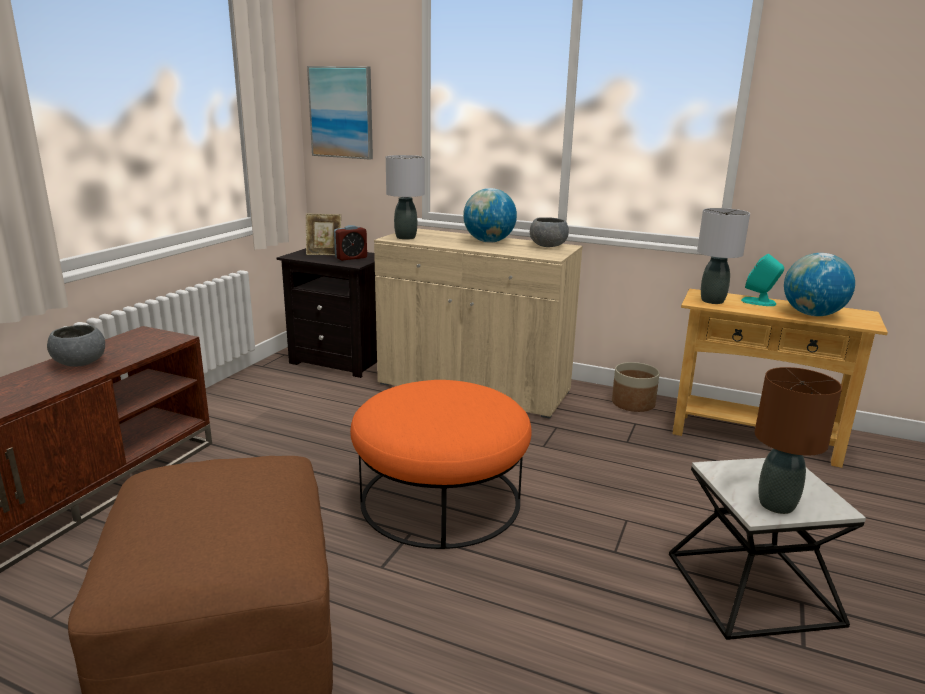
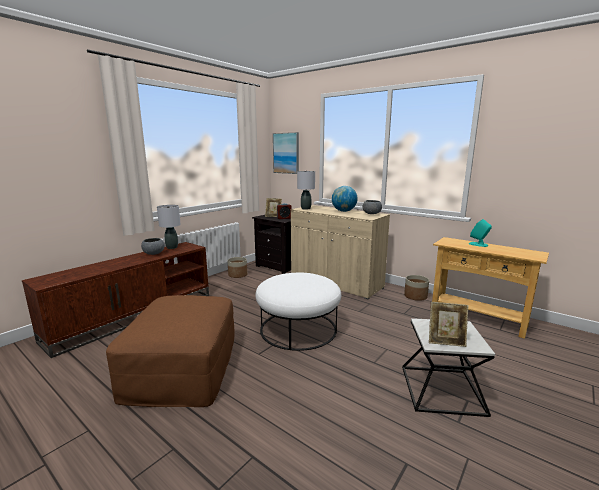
camera: 15 degrees right, 5 degrees down
orange ottoman [350,380,532,549] -> white ottoman [256,273,341,351]
grey table lamp [697,208,750,304] -> grey table lamp moved to [157,205,181,249]
brown table lamp [755,367,842,514] -> picture frame [429,302,468,347]
globe [784,253,855,316] -> none
none -> planter [227,257,247,278]

